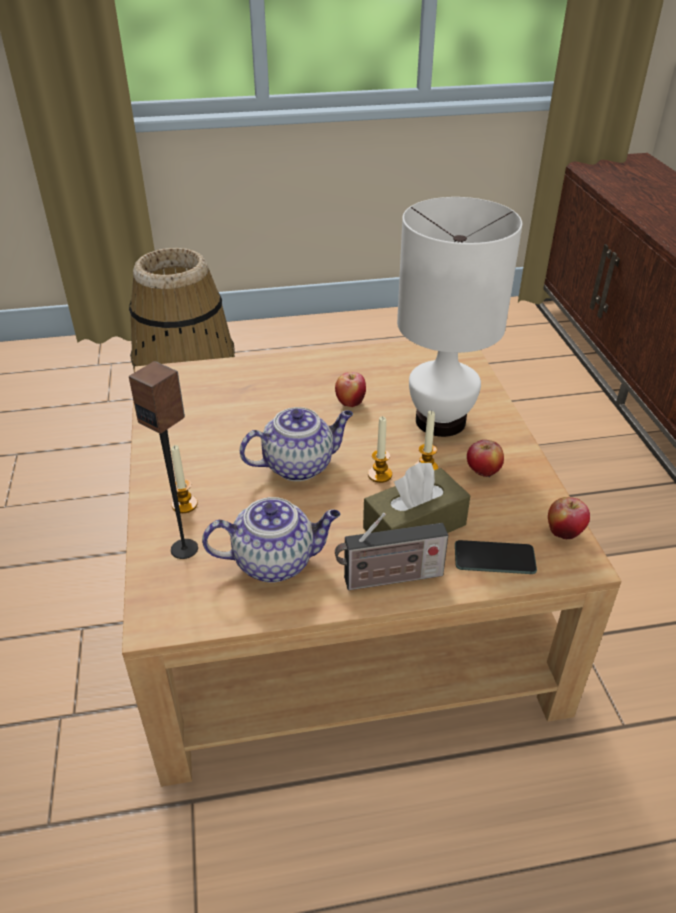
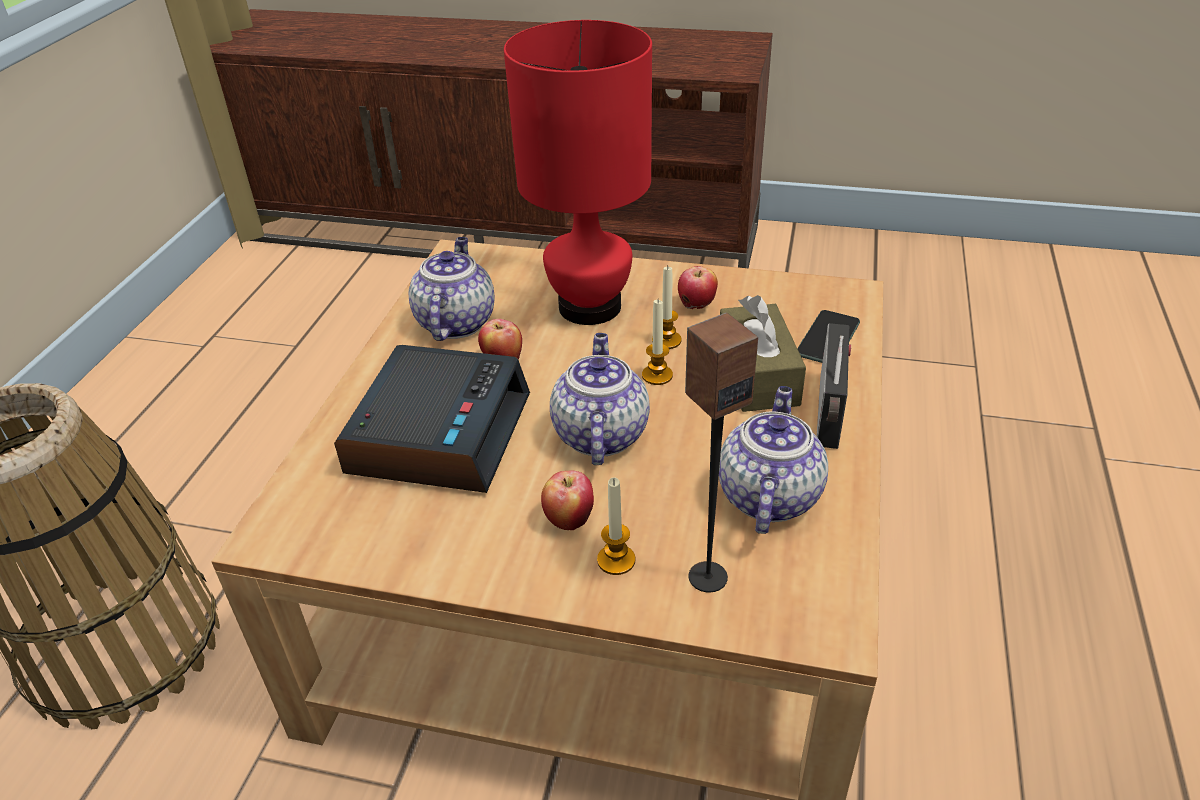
camera: 65 degrees left, 0 degrees up
white table lamp [397,197,522,437] -> red table lamp [504,20,652,325]
apple [548,497,590,540] -> apple moved to [541,470,594,530]
none -> alarm clock [334,345,530,493]
none -> teapot [409,237,495,341]

